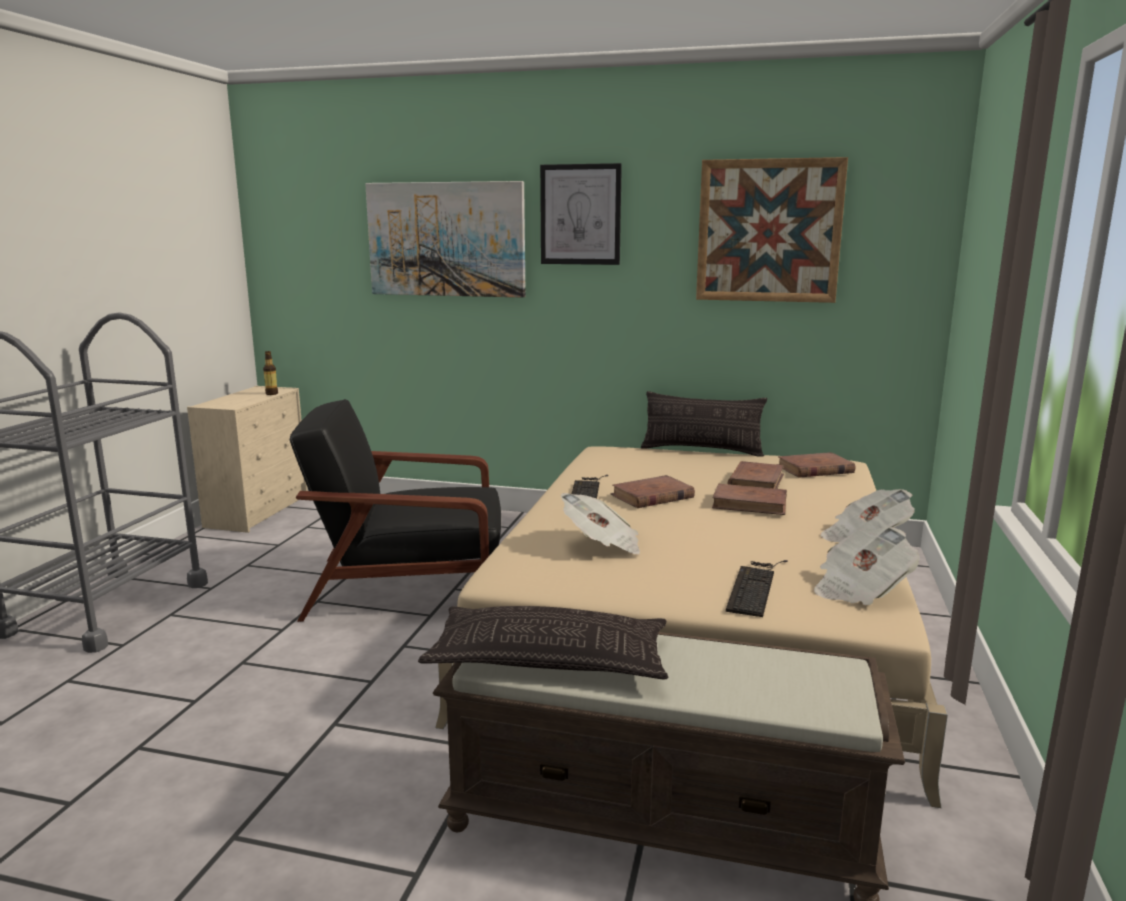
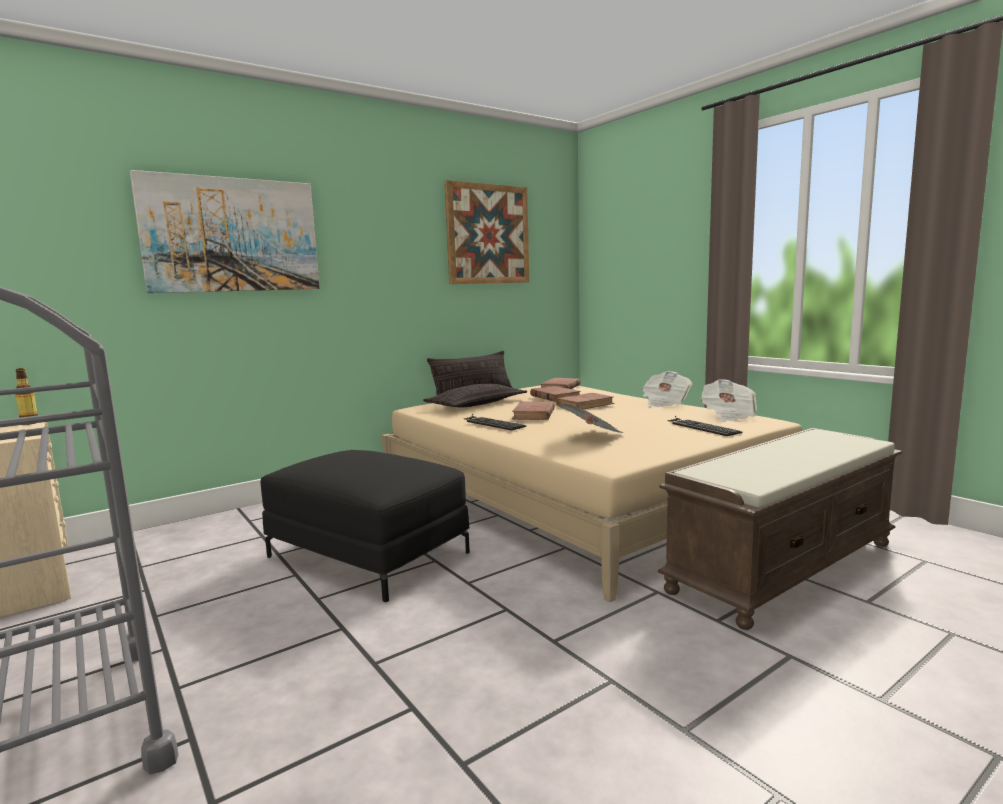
camera: 50 degrees left, 5 degrees down
black armchair [290,399,501,622] -> black ottoman [260,450,470,602]
pillow [418,606,669,680] -> pillow moved to [423,383,527,407]
picture [540,163,622,265] -> none

